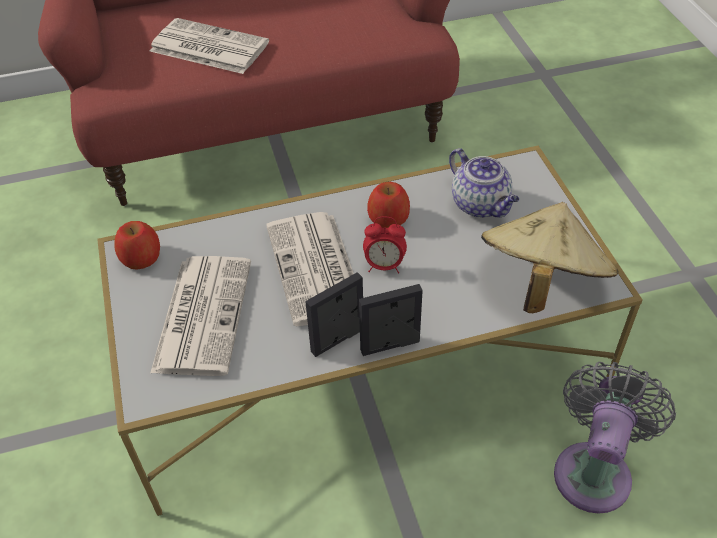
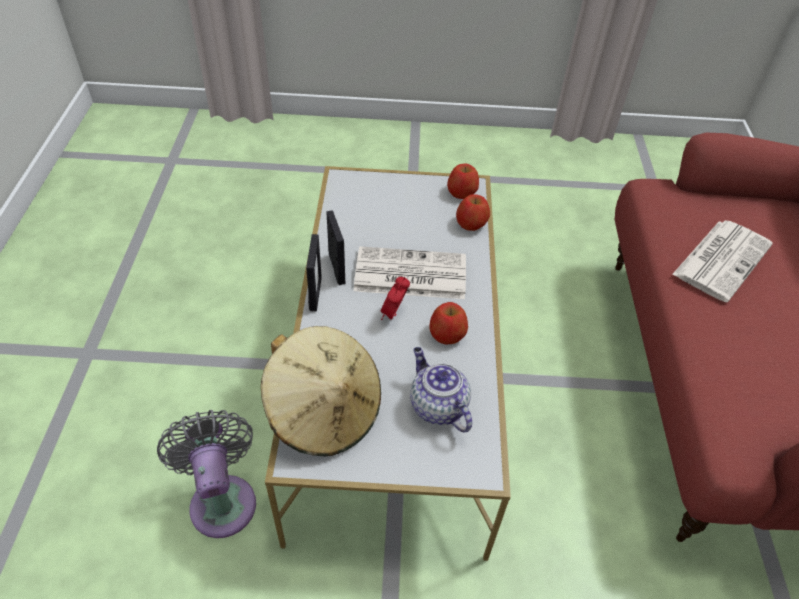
camera: 105 degrees right, 0 degrees up
newspaper [150,256,251,376] -> none
teapot [449,148,519,218] -> teapot turned 75 degrees clockwise [410,347,472,433]
grey fan [554,362,676,513] -> grey fan turned 150 degrees counterclockwise [157,410,256,538]
none -> apple [456,194,490,231]

